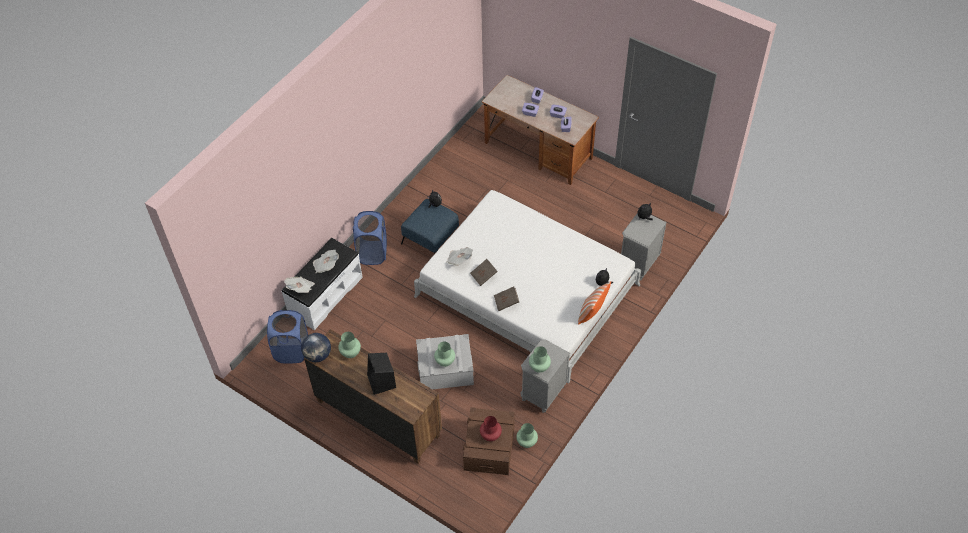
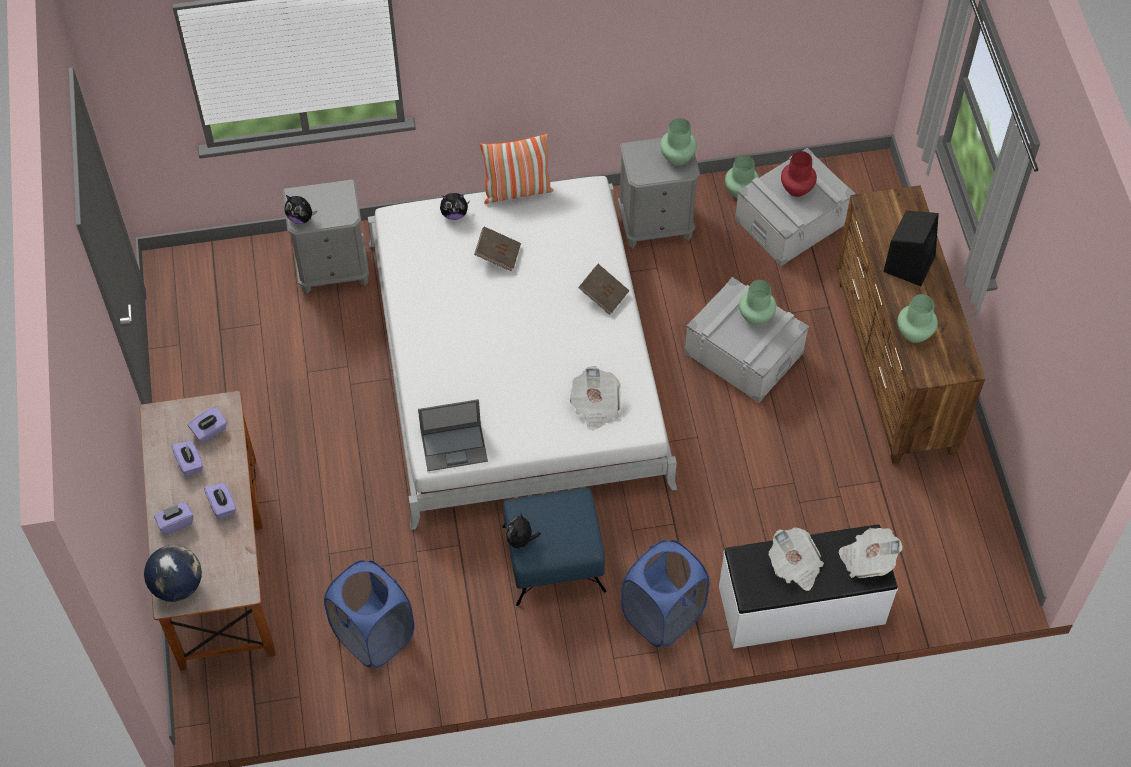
camera: 135 degrees left, 5 degrees up
blue laundry basket [267,310,308,363] -> blue laundry basket moved to [324,560,414,668]
globe [301,333,331,362] -> globe moved to [144,545,202,602]
brown storage box [463,407,515,475] -> grey storage box [735,148,855,266]
brown book [470,259,498,286] -> brown book moved to [474,227,521,271]
none -> laptop [418,399,488,471]

